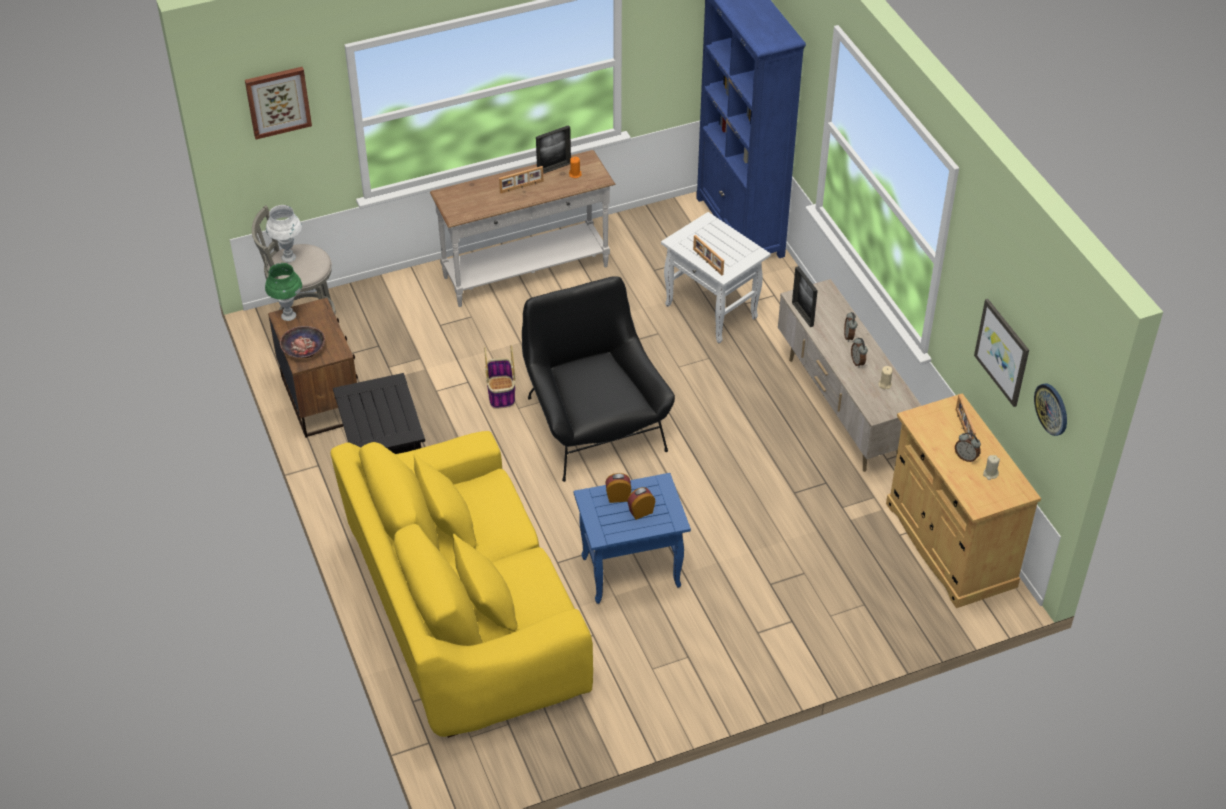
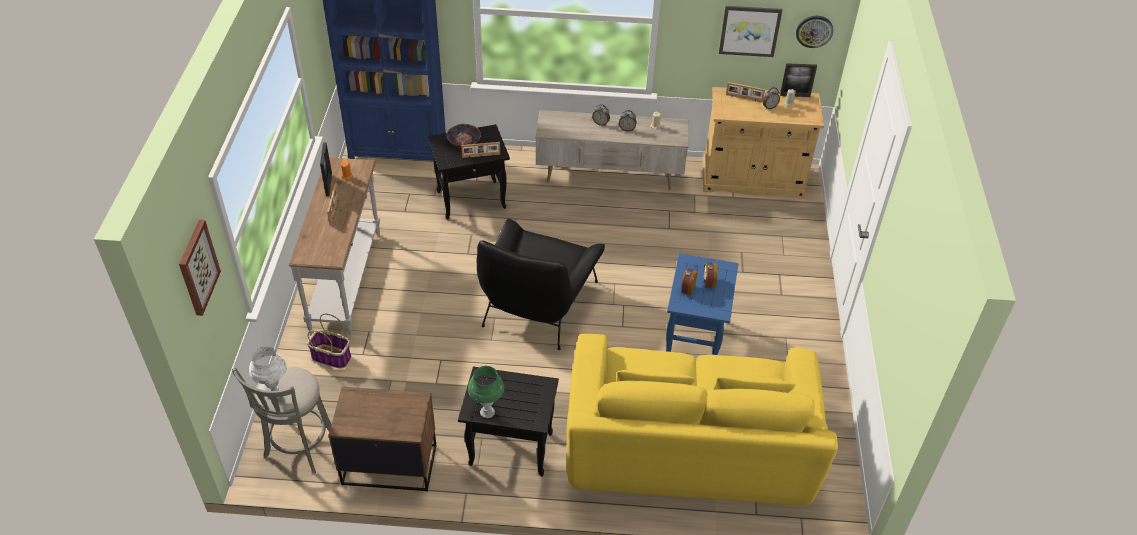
camera: 65 degrees left, 0 degrees up
green table lamp [265,263,302,321] -> green table lamp moved to [468,366,505,418]
bowl [280,326,325,358] -> bowl moved to [446,124,481,147]
basket [484,345,515,409] -> basket moved to [307,314,351,369]
black armchair [522,276,675,482] -> black armchair turned 75 degrees counterclockwise [476,218,605,350]
white side table [661,212,771,343] -> black side table [428,124,510,220]
picture frame [792,266,818,327] -> picture frame moved to [780,63,817,97]

